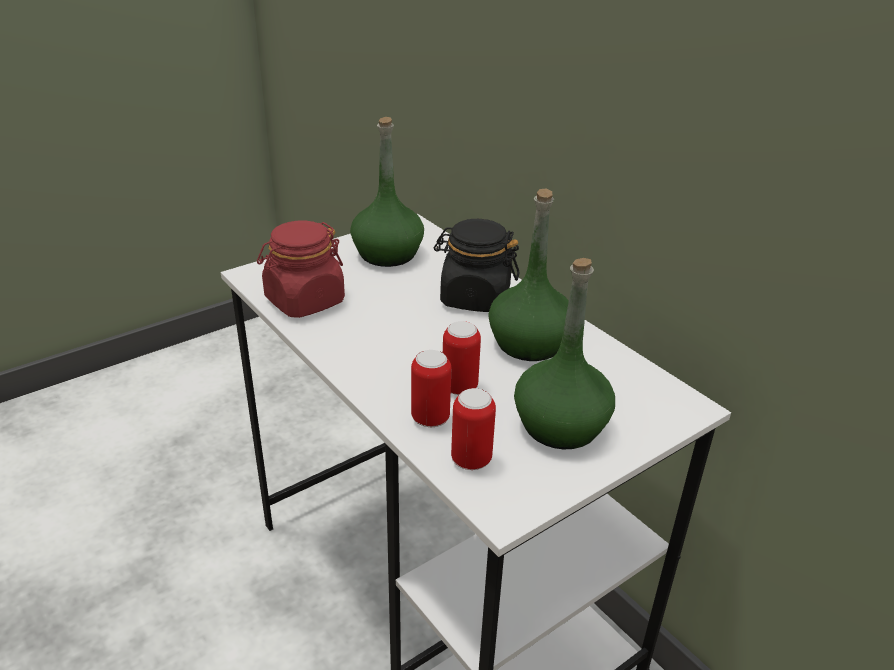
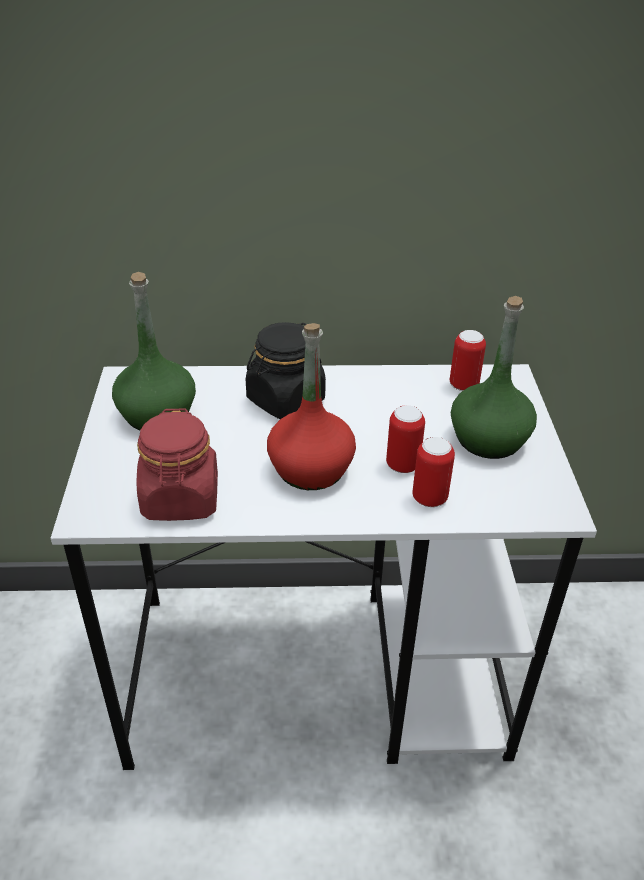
camera: 55 degrees left, 5 degrees up
can [451,388,496,470] -> can moved to [450,330,486,391]
green bottle [488,188,569,361] -> none
none -> red bottle [267,323,356,490]

